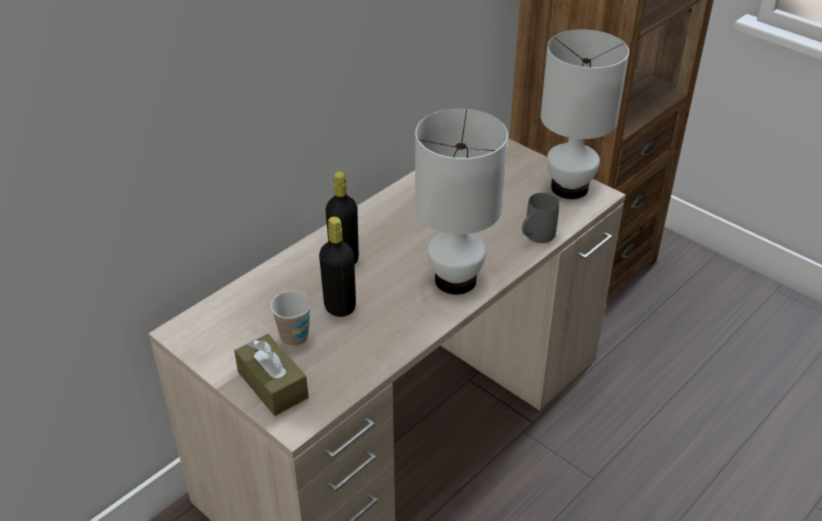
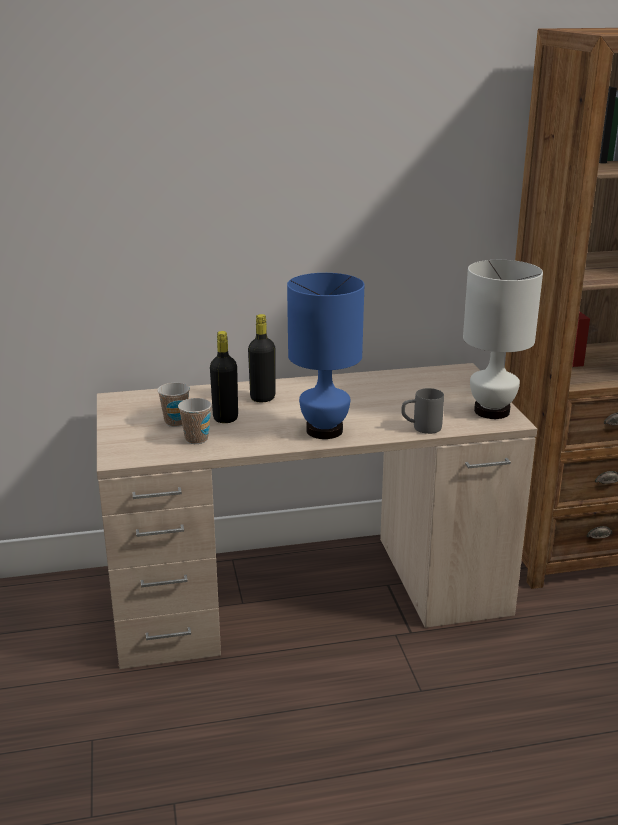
camera: 35 degrees right, 15 degrees down
brown tissue box [234,334,309,416] -> none
white table lamp [415,109,508,295] -> blue table lamp [287,273,365,439]
none -> cup [178,398,212,444]

